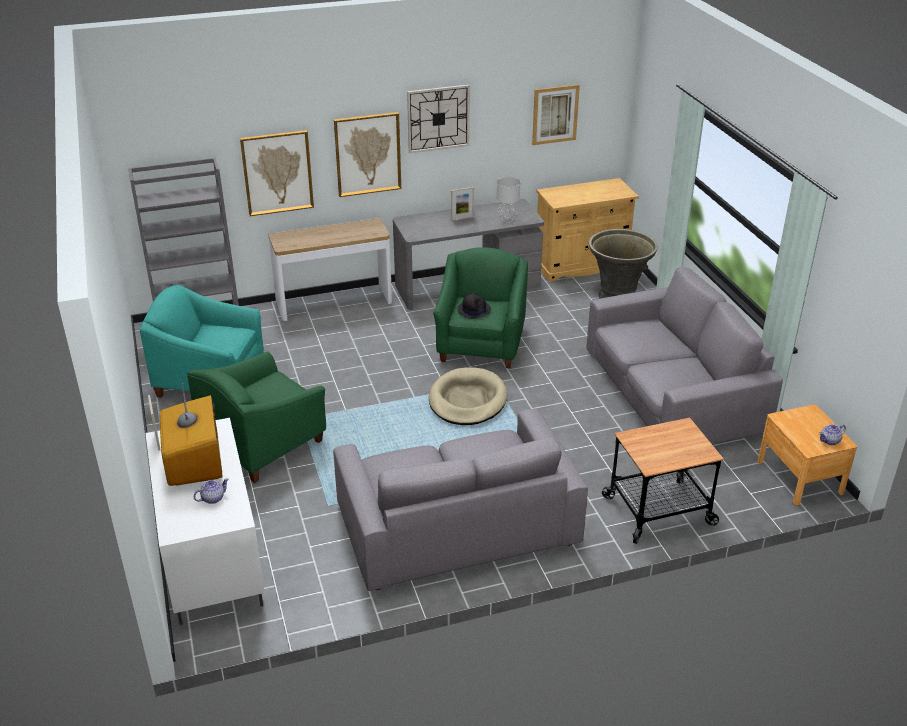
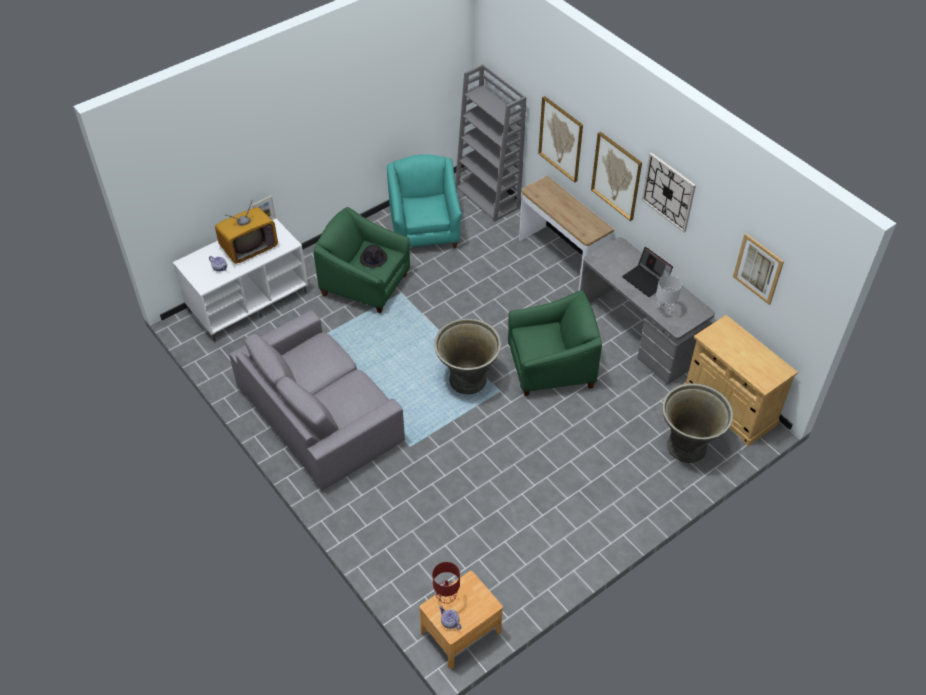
camera: 70 degrees right, 15 degrees up
beige dog bed [429,367,507,425] -> grey planter [434,318,501,394]
picture frame [451,187,474,221] -> laptop [622,247,673,297]
black hat [458,293,491,319] -> black hat moved to [360,245,388,268]
grey sofa [586,267,783,444] -> none
cart [602,418,724,544] -> none
none -> red table lamp [432,562,460,604]

